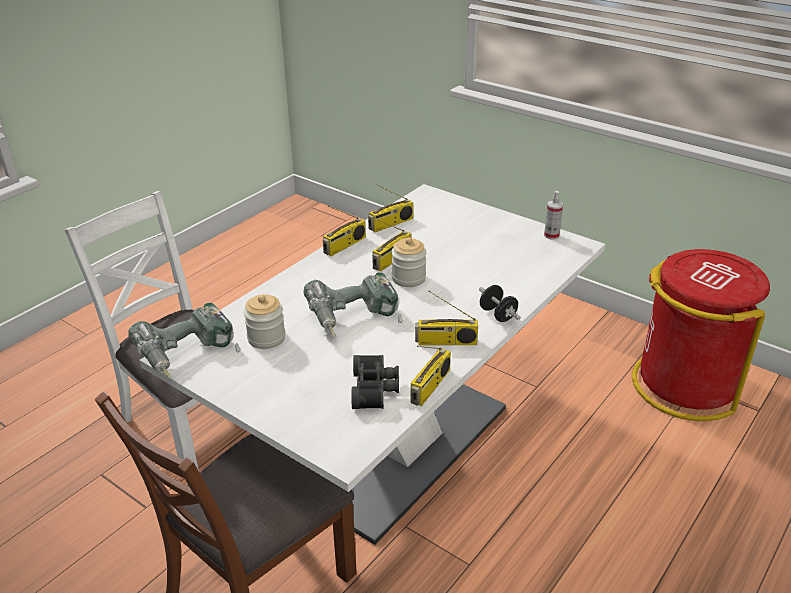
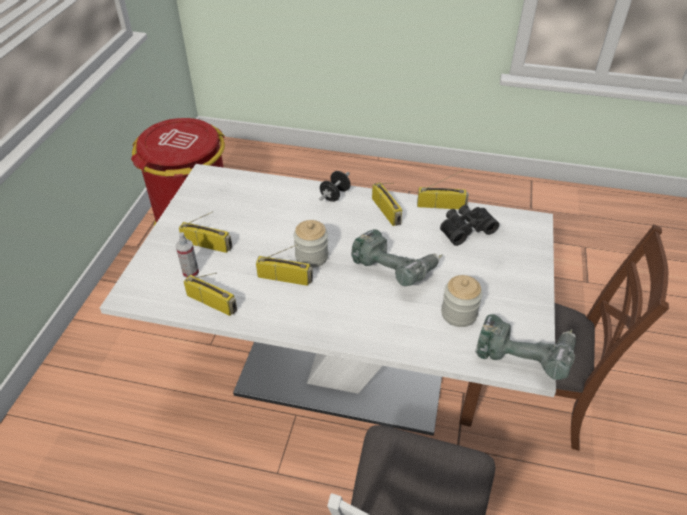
camera: 115 degrees left, 10 degrees up
radio [323,206,366,256] -> radio moved to [179,211,232,253]
spray bottle [544,191,563,239] -> spray bottle moved to [175,232,199,278]

